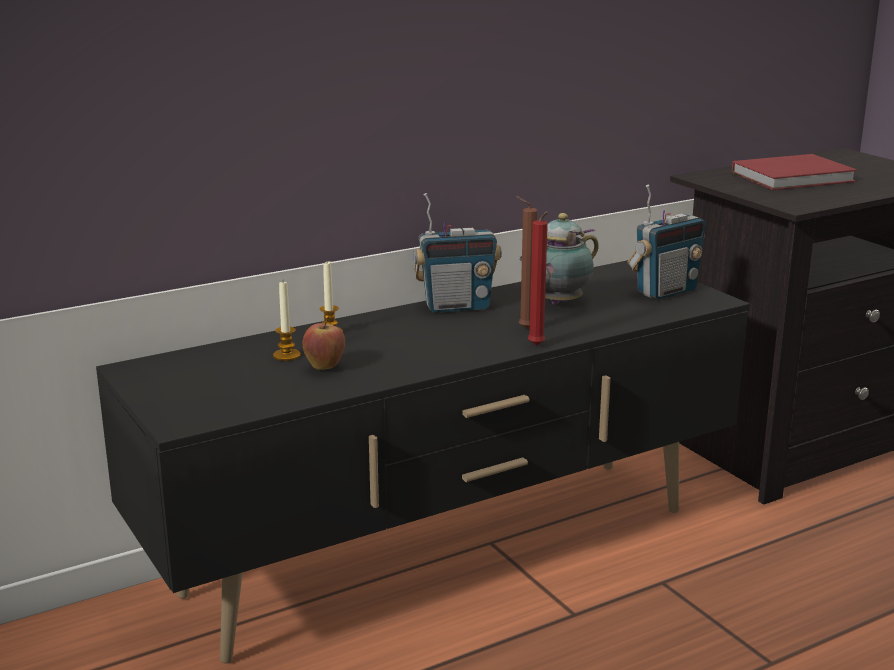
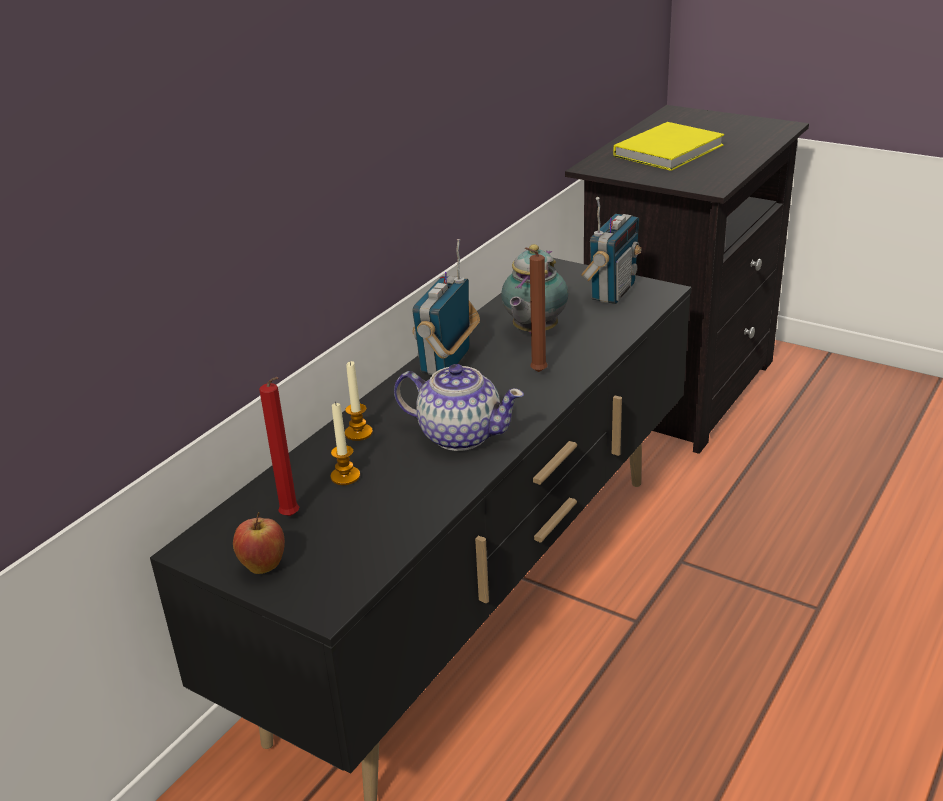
camera: 25 degrees left, 10 degrees up
apple [303,317,345,370] -> apple moved to [233,512,285,574]
radio [413,193,502,313] -> radio turned 150 degrees clockwise [412,239,480,375]
red candle [528,211,548,346] -> red candle moved to [259,377,299,516]
red book [732,154,857,190] -> yellow book [613,122,724,171]
none -> teapot [394,364,524,451]

